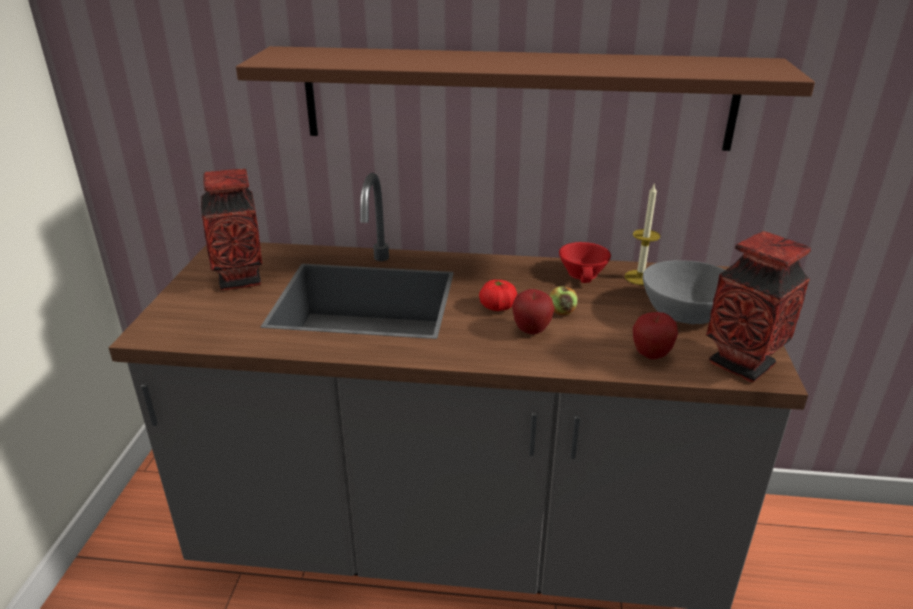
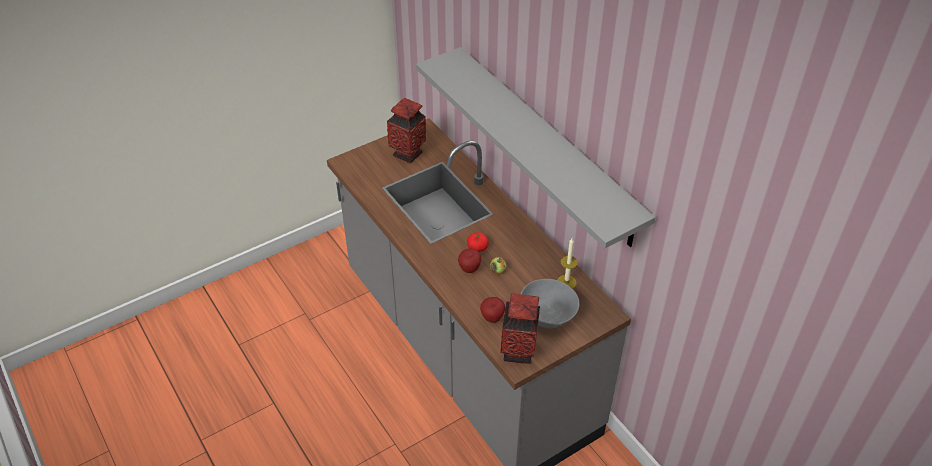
camera: 50 degrees right, 15 degrees up
brown shelf [236,46,815,151] -> grey shelf [416,47,655,248]
red cup [559,242,611,283] -> none

